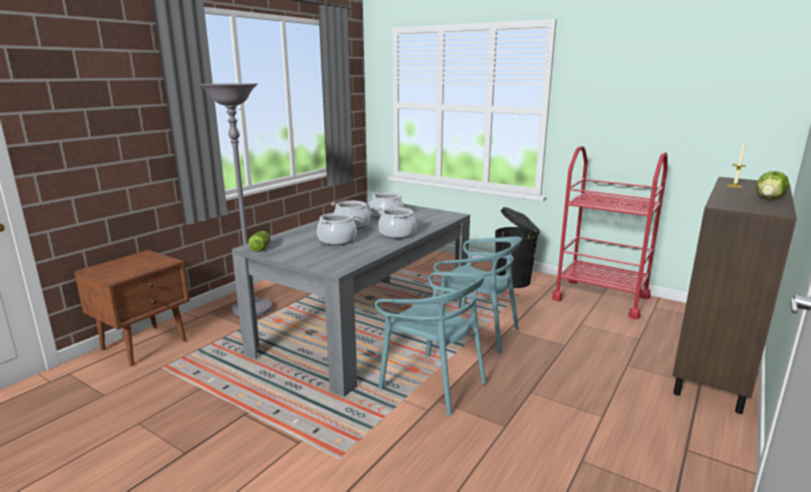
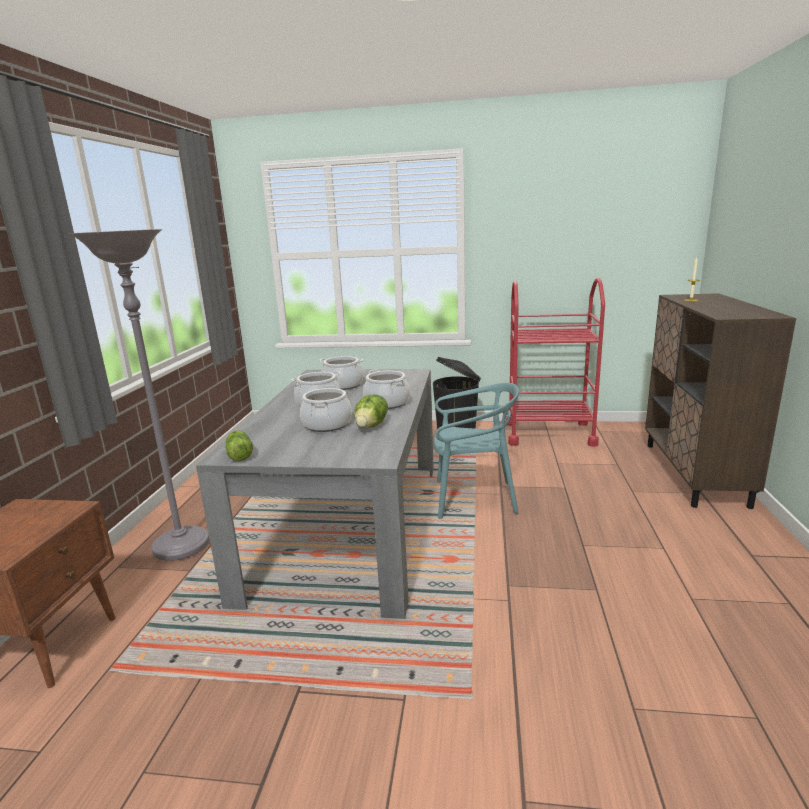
camera: 25 degrees left, 0 degrees up
turquoise chair [375,271,486,416] -> none
lettuce [756,171,789,199] -> lettuce moved to [354,395,388,428]

